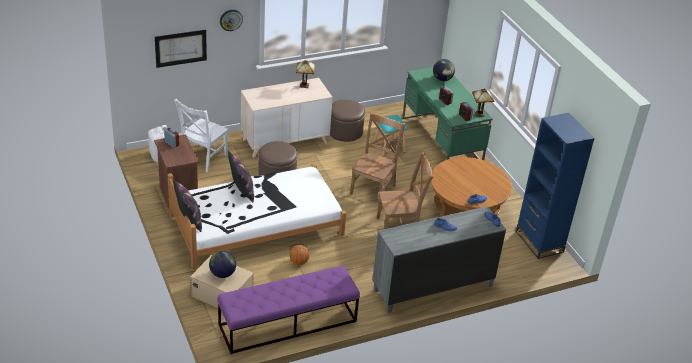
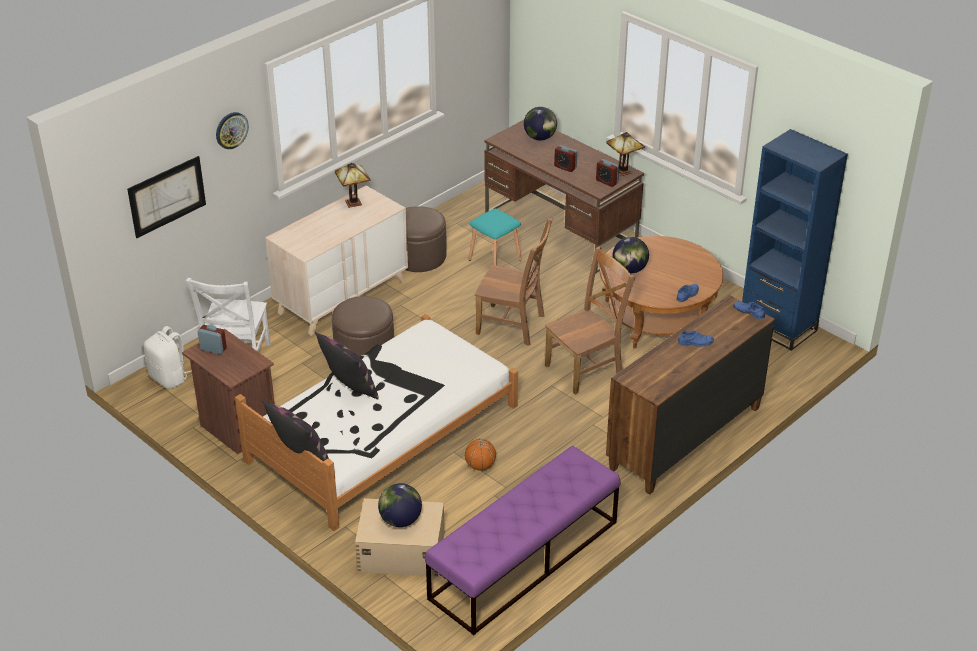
camera: 20 degrees left, 0 degrees up
brown chair [350,112,406,202] -> brown chair turned 105 degrees clockwise [475,218,553,346]
grey dresser [372,206,506,313] -> brown dresser [606,295,775,495]
green desk [402,67,493,160] -> brown desk [485,120,644,273]
none -> globe [613,237,649,273]

